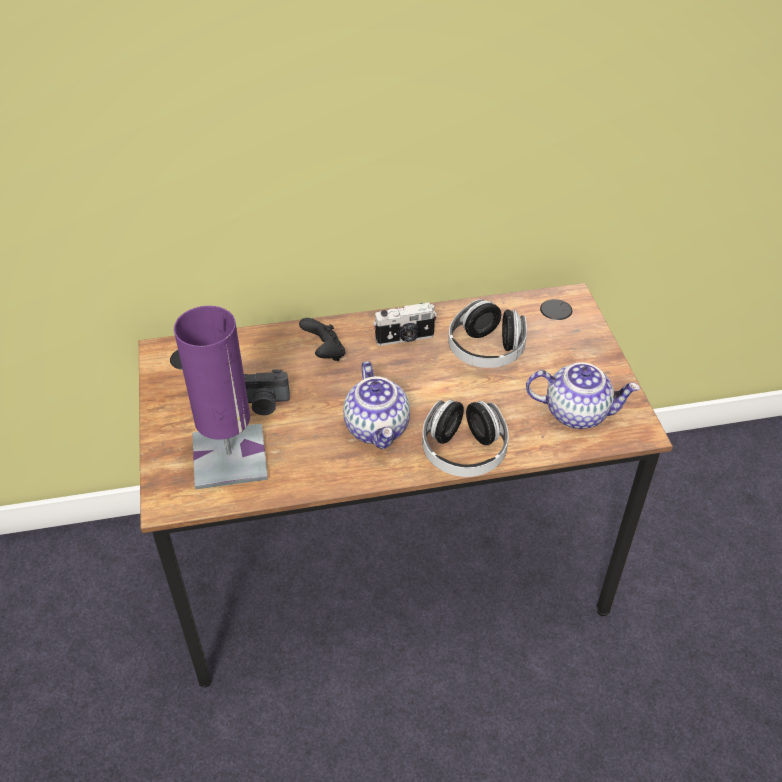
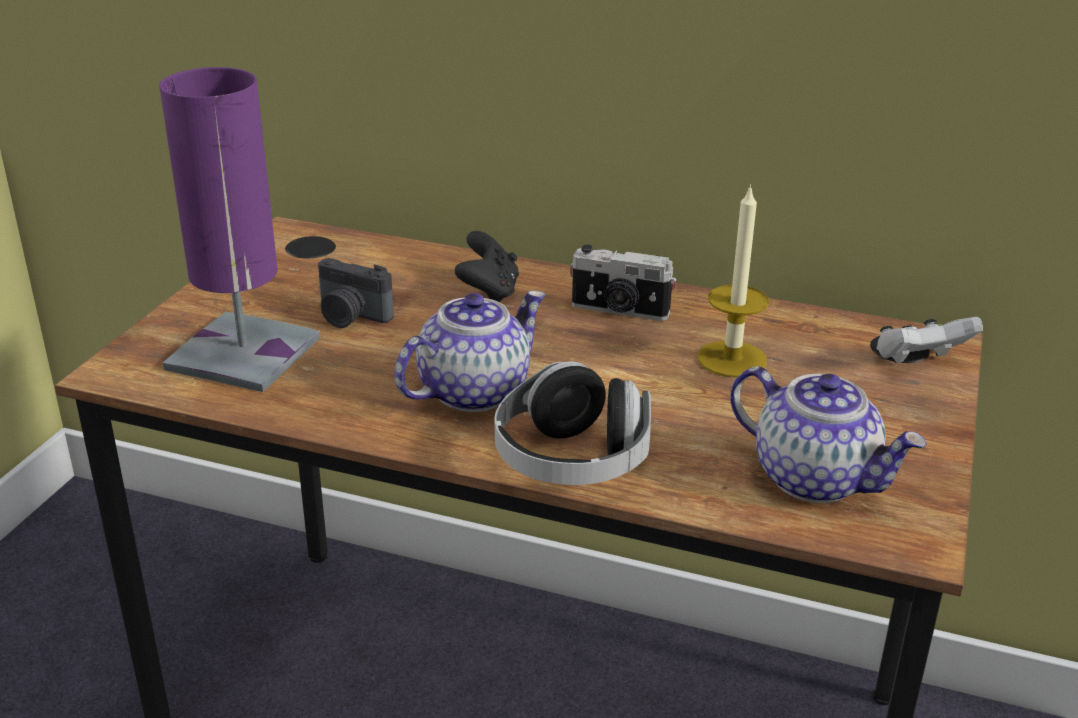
camera: 30 degrees right, 15 degrees down
teapot [343,361,410,449] -> teapot turned 150 degrees counterclockwise [394,291,546,412]
headphones [448,300,527,368] -> candle [698,184,769,377]
none -> white game controller [876,317,983,363]

